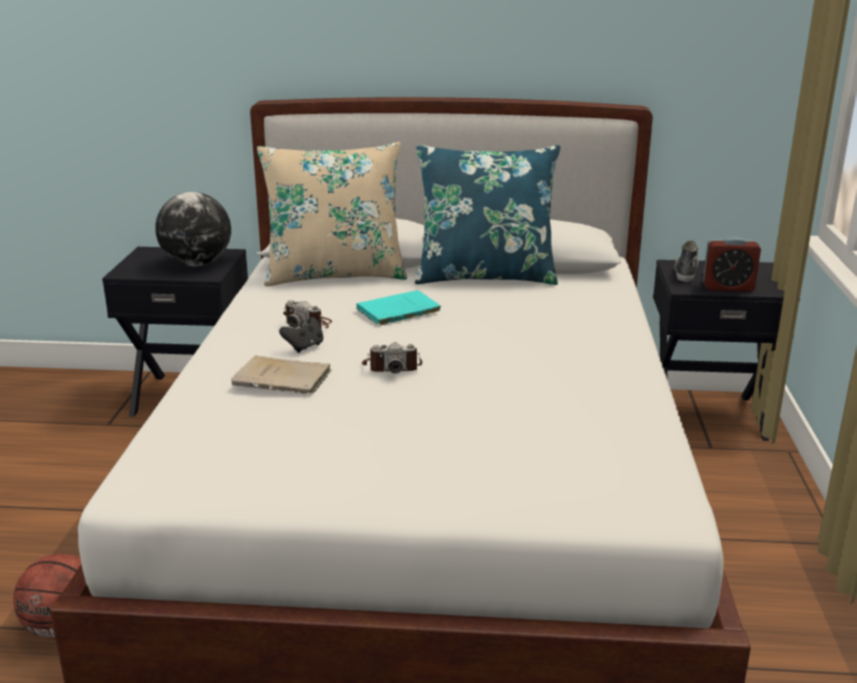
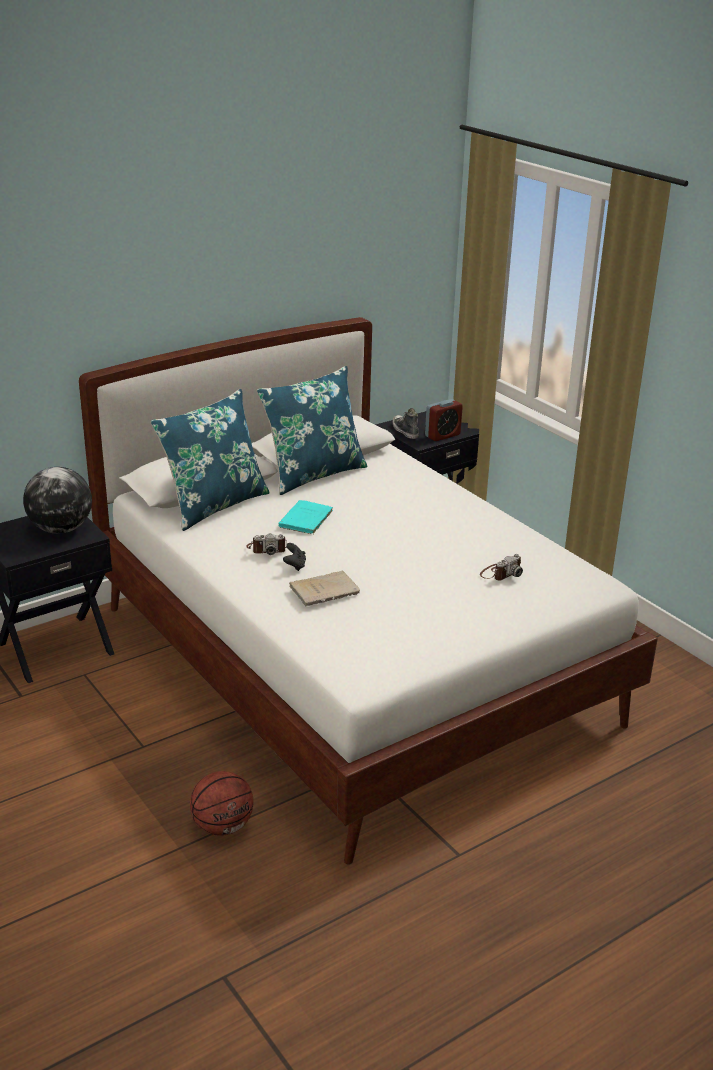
camera: 40 degrees left, 5 degrees up
beige pillow [257,142,407,286] -> blue pillow [150,389,270,531]
camera [362,342,422,373] -> camera moved to [480,554,523,581]

